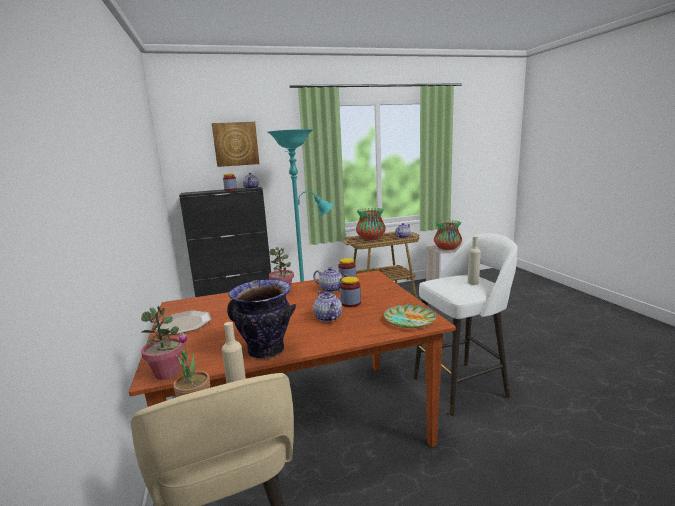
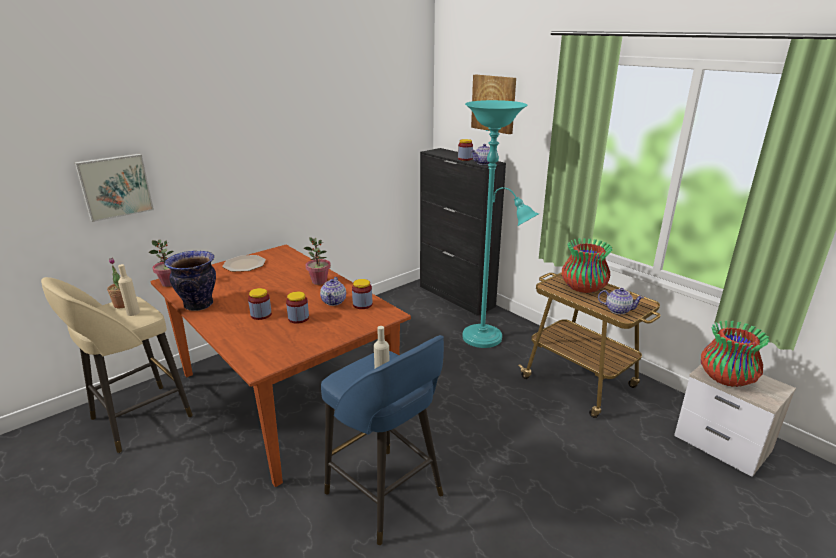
camera: 65 degrees right, 10 degrees up
teapot [313,291,342,322] -> jar [248,288,272,320]
plate [384,304,437,328] -> none
white stool [414,233,518,416] -> blue stool [321,335,444,545]
none -> picture [74,153,154,222]

